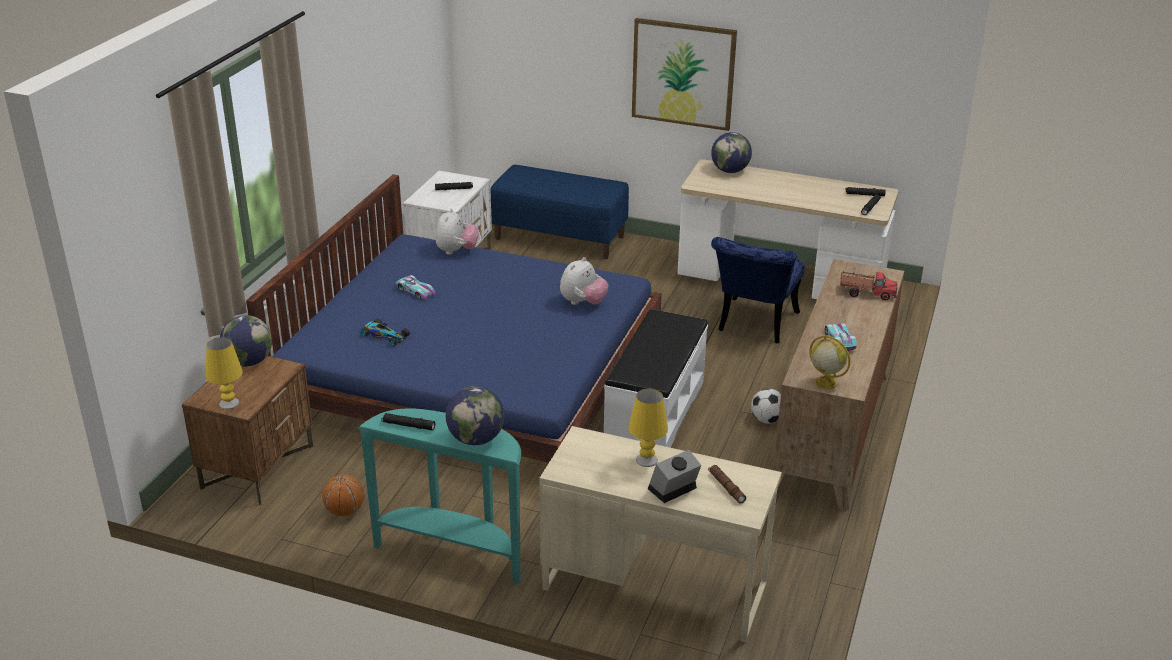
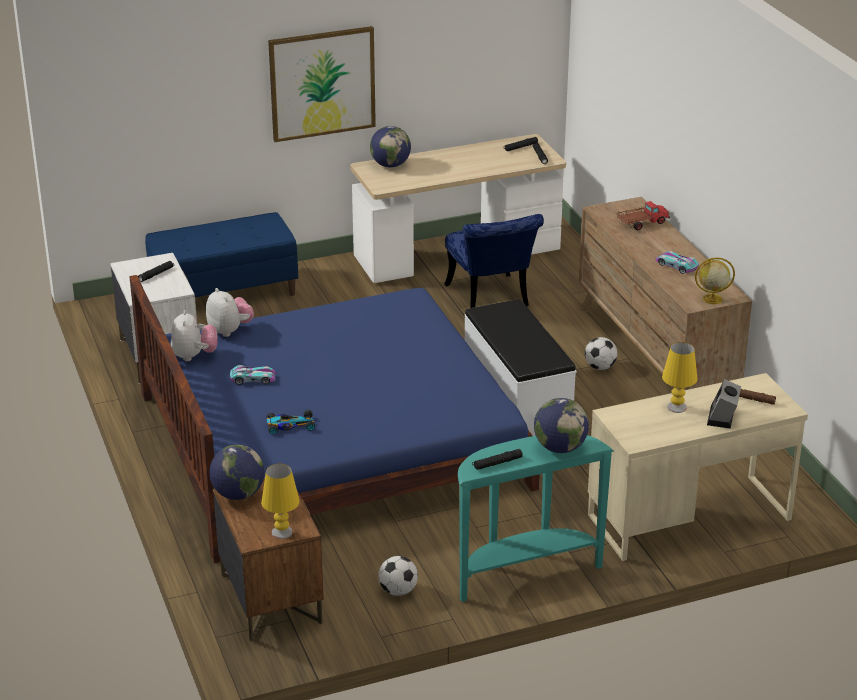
camera: 40 degrees left, 0 degrees up
basketball [322,474,364,516] -> football [378,556,418,596]
plush toy [560,257,608,305] -> plush toy moved to [171,310,217,361]

